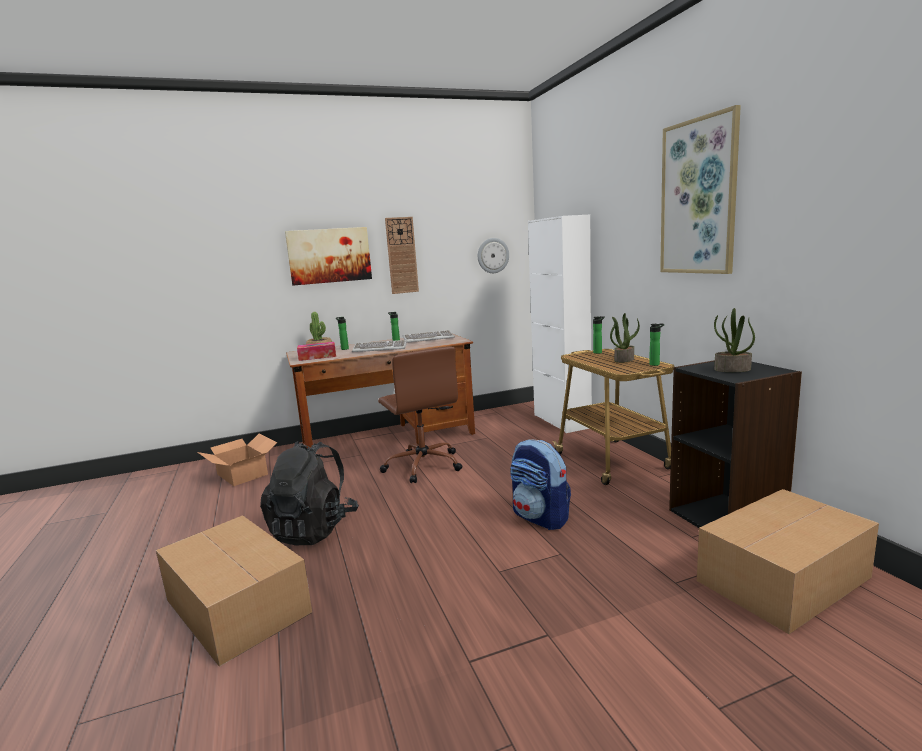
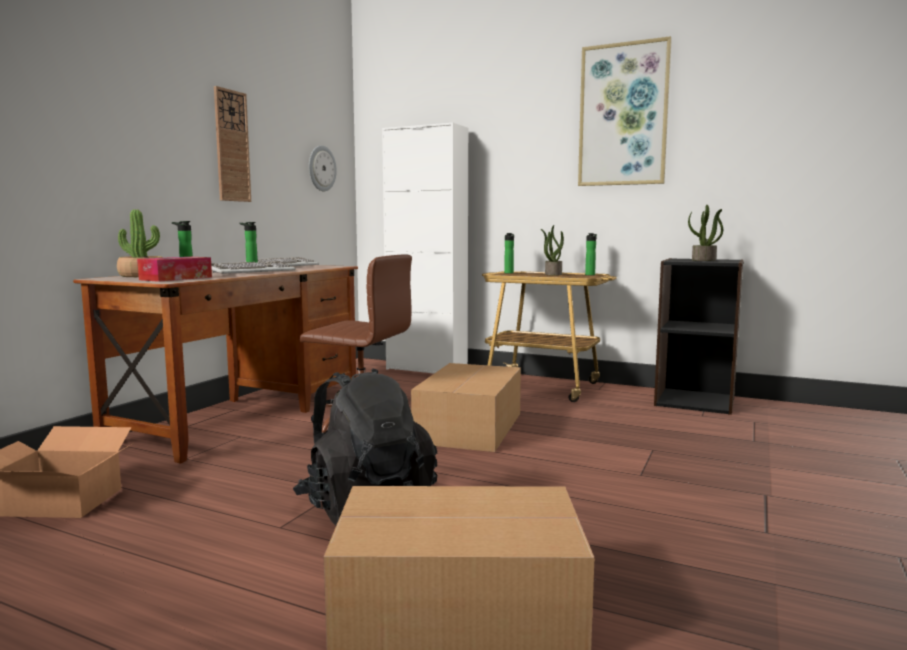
camera: 45 degrees left, 5 degrees down
picture [285,227,372,286] -> none
backpack [510,439,571,530] -> none
cardboard box [697,489,879,634] -> cardboard box moved to [411,363,521,452]

